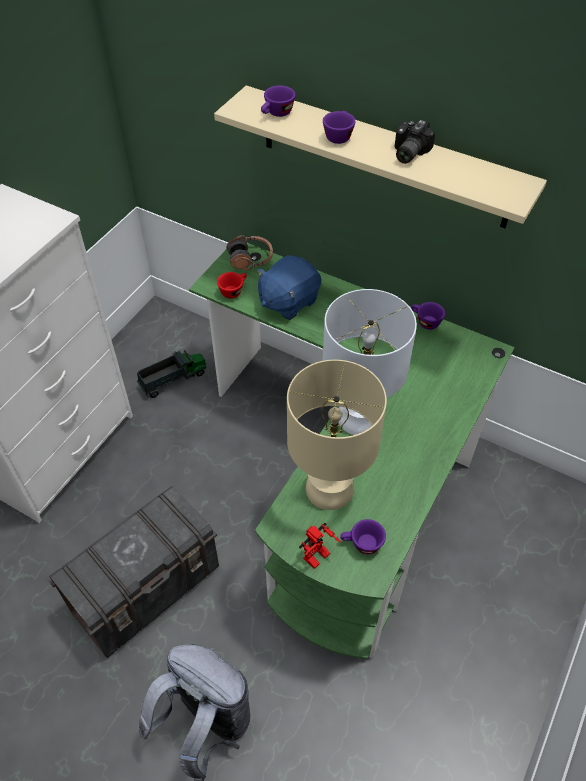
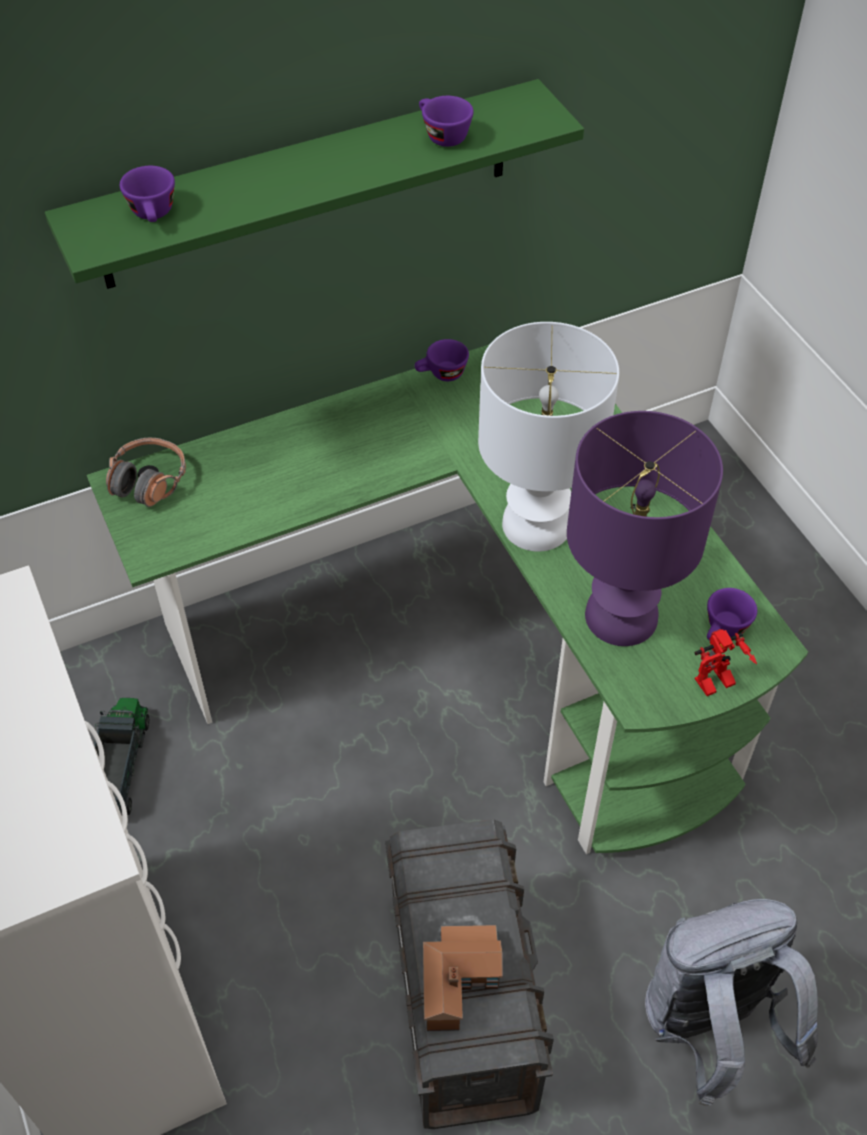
camera: 55 degrees left, 0 degrees up
beige shelf [214,85,547,228] -> green shelf [45,79,584,289]
red cup [217,272,246,299] -> none
blue plush toy [257,255,322,320] -> none
beige table lamp [287,360,387,510] -> purple table lamp [567,411,723,646]
toy robot [299,523,341,569] -> toy robot turned 75 degrees clockwise [694,629,757,696]
purple cup [323,111,356,144] -> purple cup moved to [419,96,474,147]
camera [395,120,435,164] -> none
none -> toy house [423,925,503,1031]

